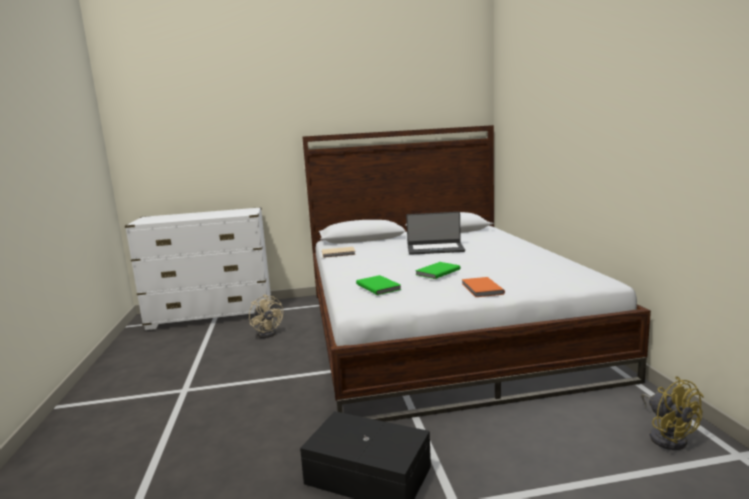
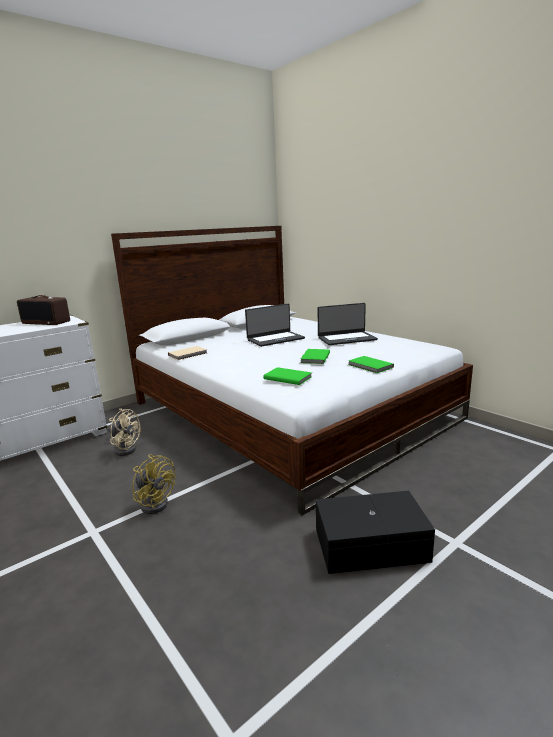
camera: 30 degrees left, 5 degrees up
orange book [462,277,505,297] -> green book [348,356,394,373]
yellow fan [641,376,704,450] -> yellow fan moved to [132,454,176,514]
none -> radio [17,295,70,325]
none -> laptop [317,303,378,345]

